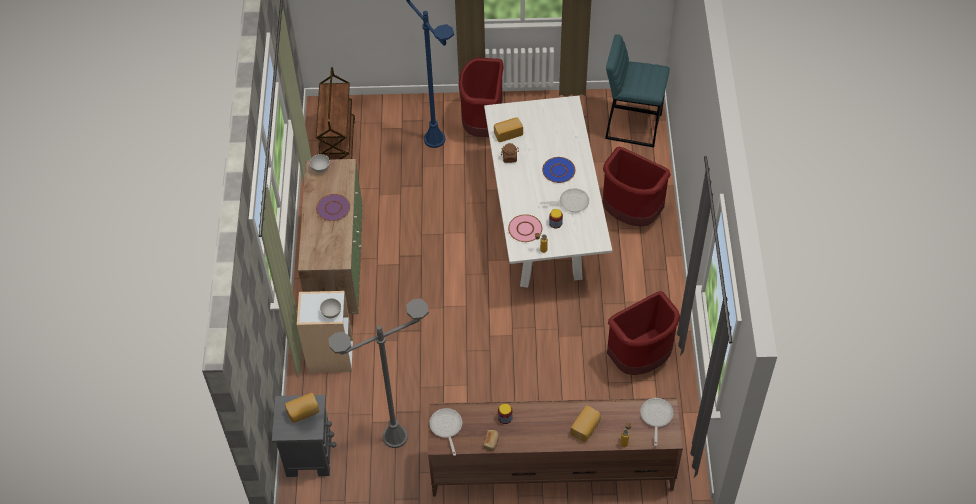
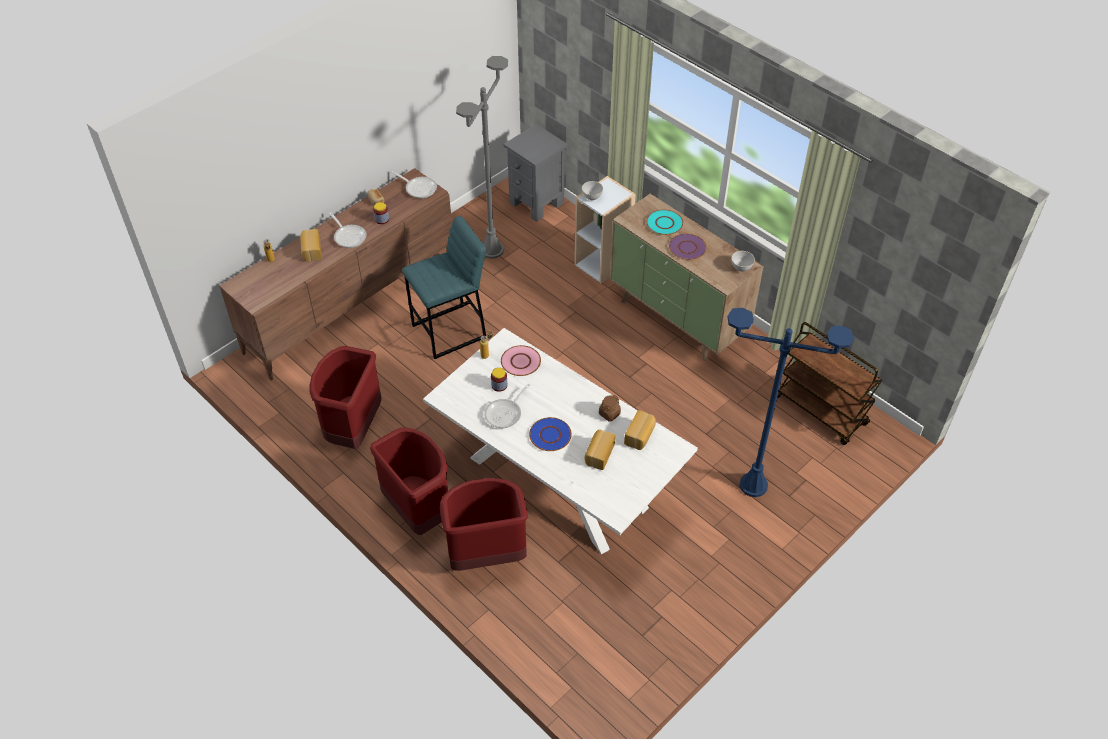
camera: 135 degrees right, 5 degrees down
bread [285,393,319,423] -> bread moved to [584,430,615,470]
red trash can [459,57,504,137] -> red trash can moved to [370,427,448,535]
turquoise stool [605,34,670,148] -> turquoise stool moved to [402,216,486,359]
frying pan [640,398,673,446] -> frying pan moved to [329,212,367,248]
none -> turquoise plate [646,209,683,235]

